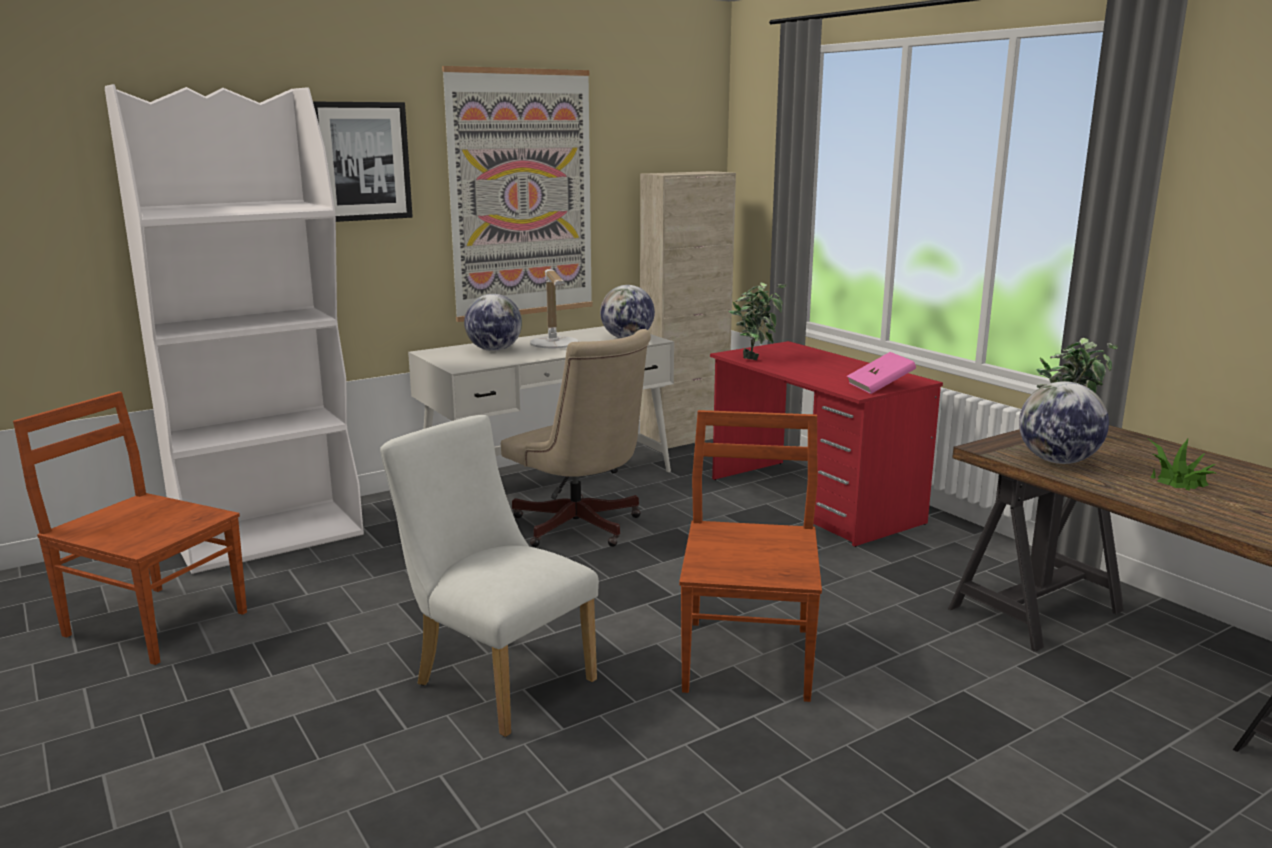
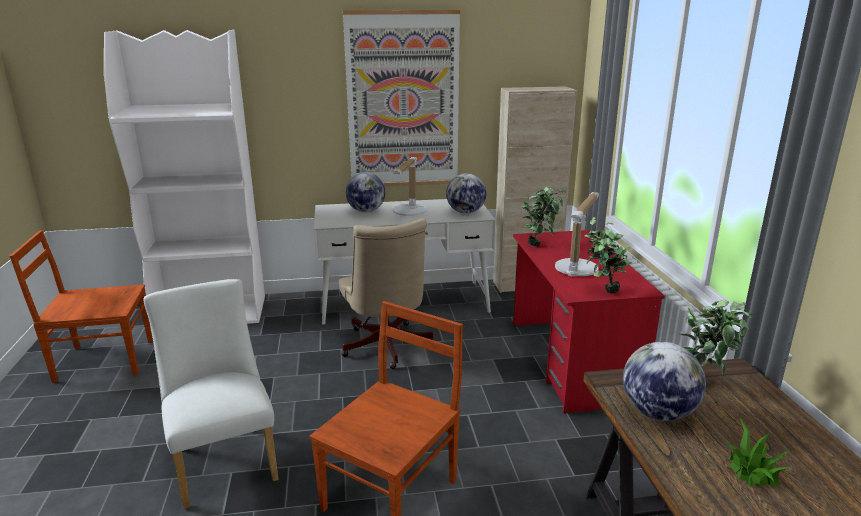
camera: 25 degrees right, 5 degrees up
brown chair [13,392,247,665] -> brown chair turned 60 degrees counterclockwise [10,230,153,383]
picture [313,102,413,222] -> none
pink book [847,352,916,394] -> potted plant [584,217,632,293]
none -> table lamp [555,192,599,276]

